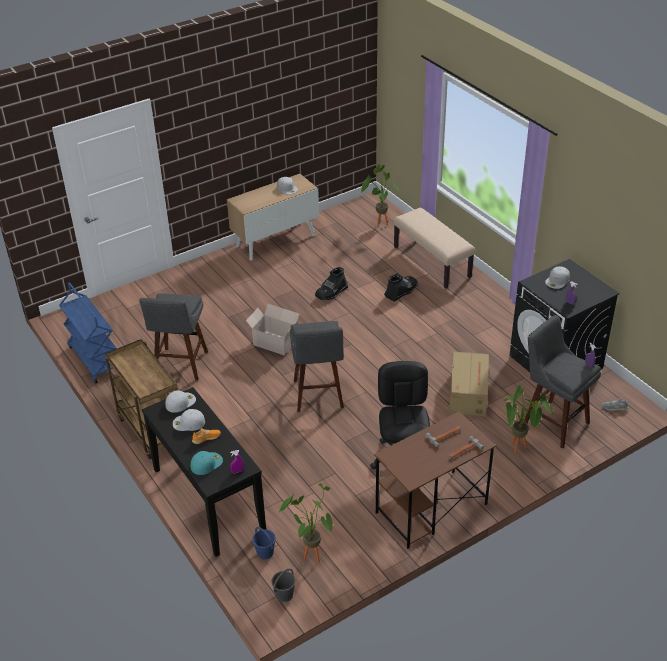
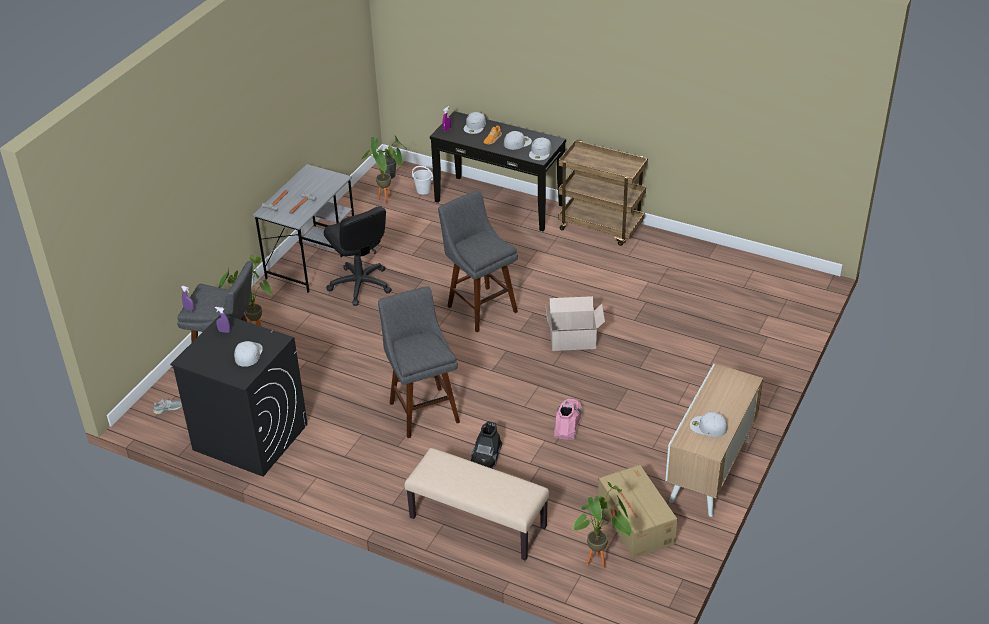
camera: 150 degrees right, 0 degrees up
blue cart [59,282,116,384] -> none
grey stool [139,293,208,381] -> grey stool moved to [378,286,460,438]
turquoise cap [190,451,223,475] -> white cap [464,112,486,134]
blue bucket [252,527,276,559] -> white bucket [412,166,433,194]
black boot [315,267,348,300] -> pink boot [554,398,582,440]
brown desk [374,411,496,549] -> grey desk [253,164,354,293]
cardboard box [449,351,489,416] -> cardboard box moved to [598,465,677,559]

